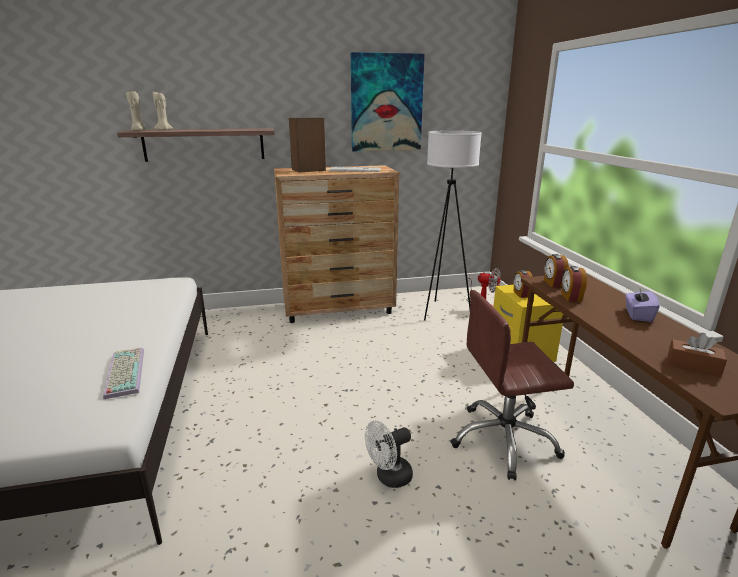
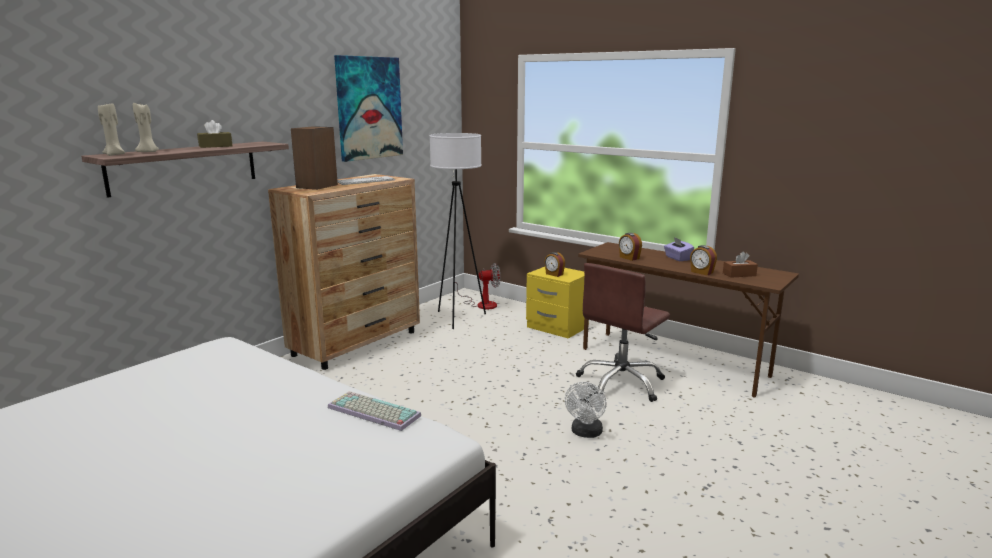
camera: 40 degrees left, 5 degrees down
alarm clock [544,254,569,287] -> alarm clock moved to [690,245,717,275]
none -> brown tissue box [197,120,232,148]

